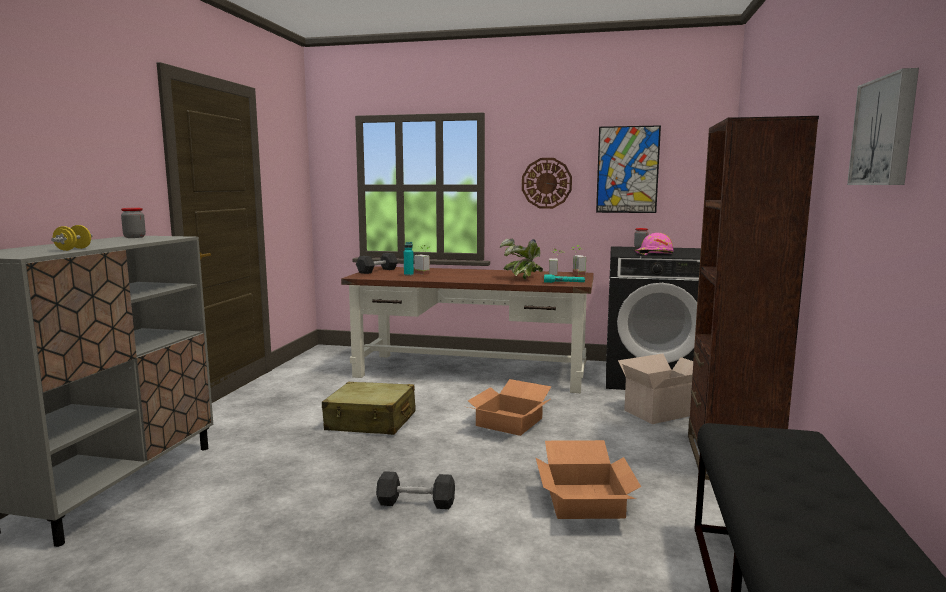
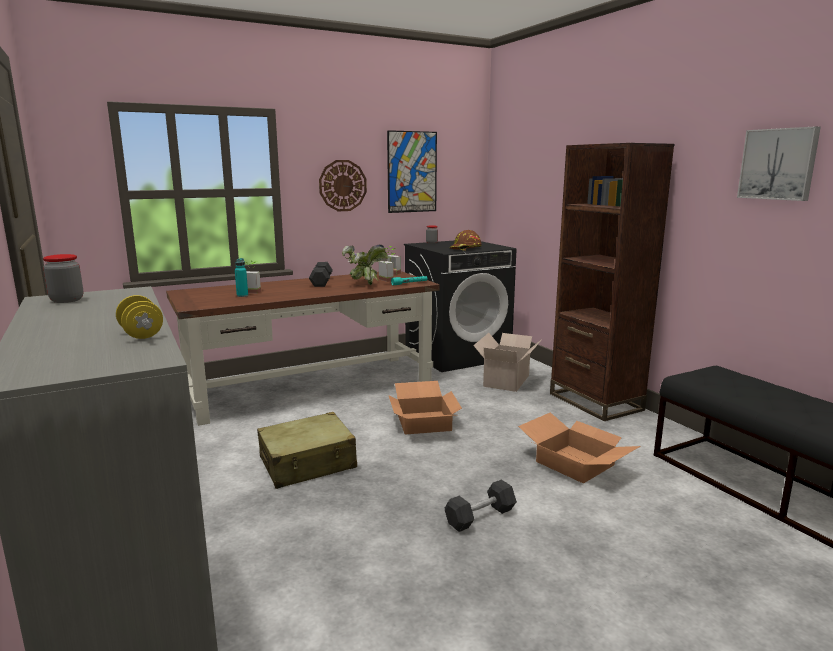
camera: 40 degrees left, 5 degrees up
black dumbbell [356,253,398,274] -> black dumbbell moved to [309,262,333,287]
pink hard hat [635,233,674,255] -> brown hard hat [450,230,482,251]

